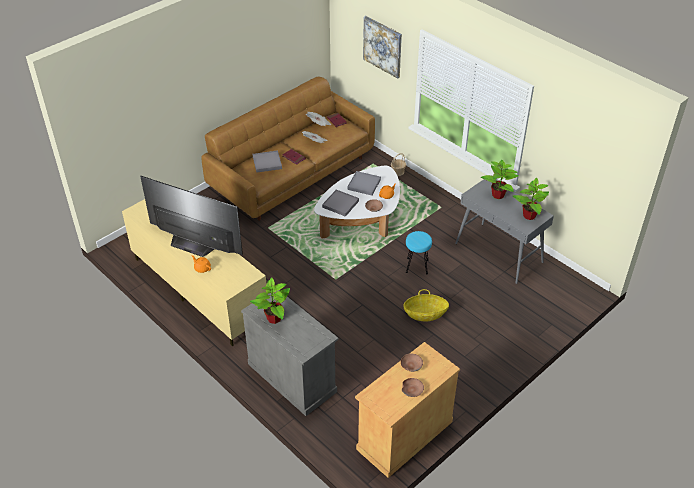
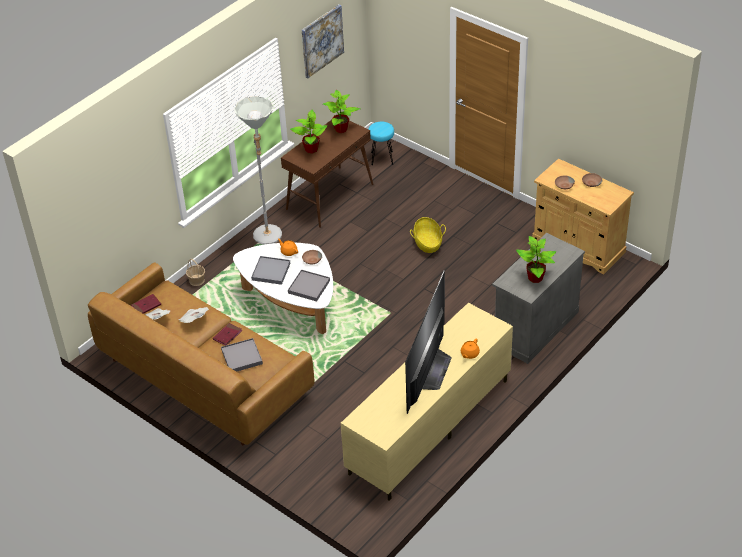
camera: 95 degrees left, 0 degrees up
picture [363,16,402,79] -> picture moved to [302,4,344,78]
turquoise stool [406,231,432,274] -> turquoise stool moved to [368,122,394,165]
grey console table [455,179,554,284] -> brown console table [281,120,373,228]
none -> grey floor lamp [234,96,282,245]

